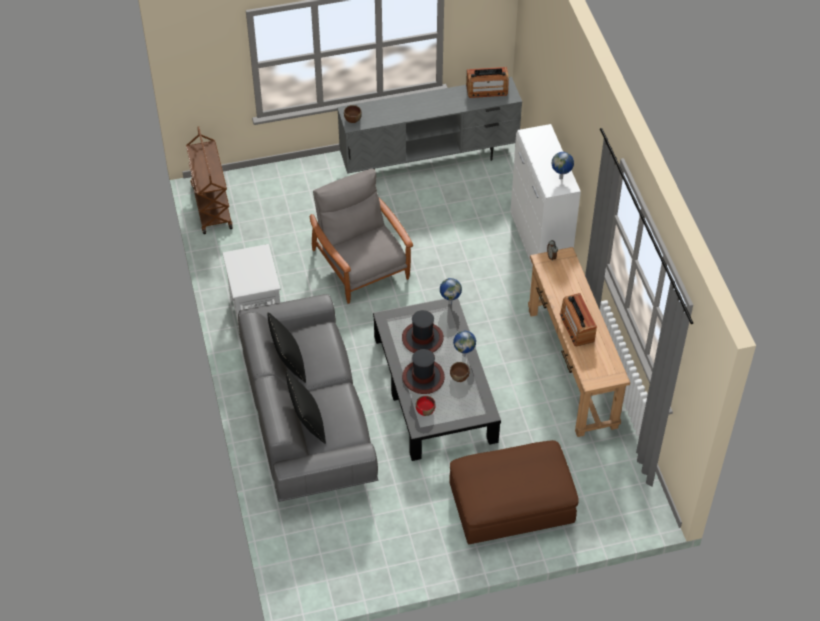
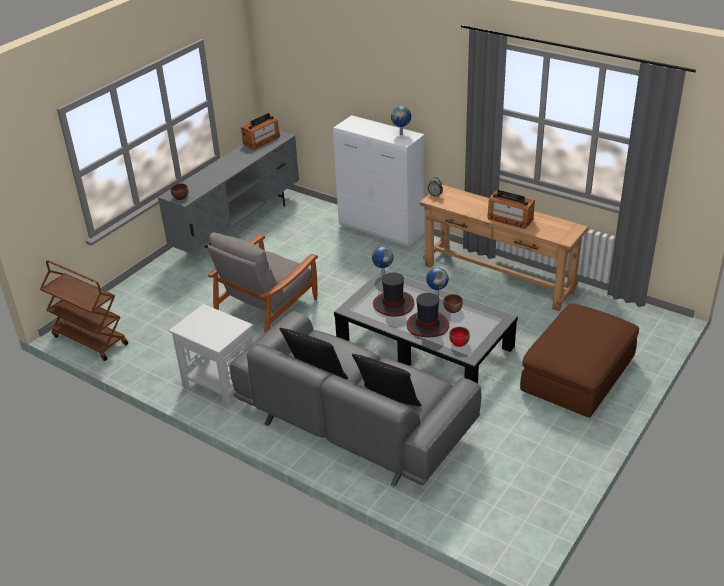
camera: 40 degrees left, 15 degrees down
grey armchair [310,168,413,304] -> grey armchair turned 75 degrees counterclockwise [207,232,318,333]

